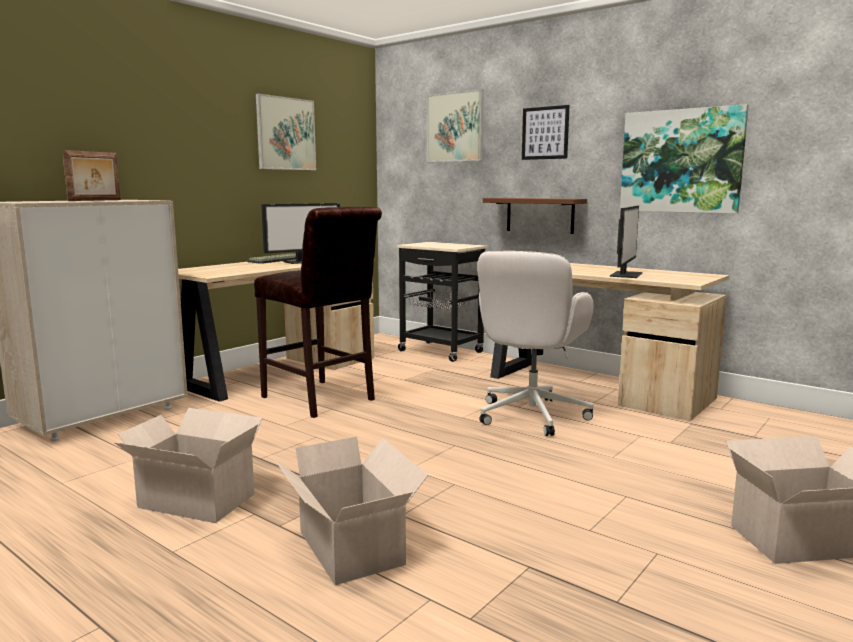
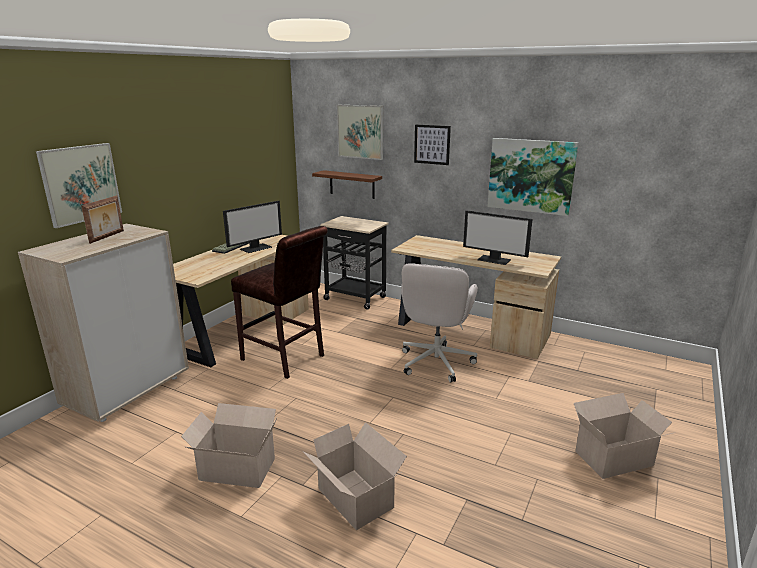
camera: 10 degrees left, 10 degrees up
picture [256,94,316,170] -> picture moved to [36,143,122,228]
brown shelf [483,198,587,234] -> brown shelf moved to [312,170,382,199]
monitor [610,205,643,278] -> monitor turned 105 degrees clockwise [463,210,533,265]

